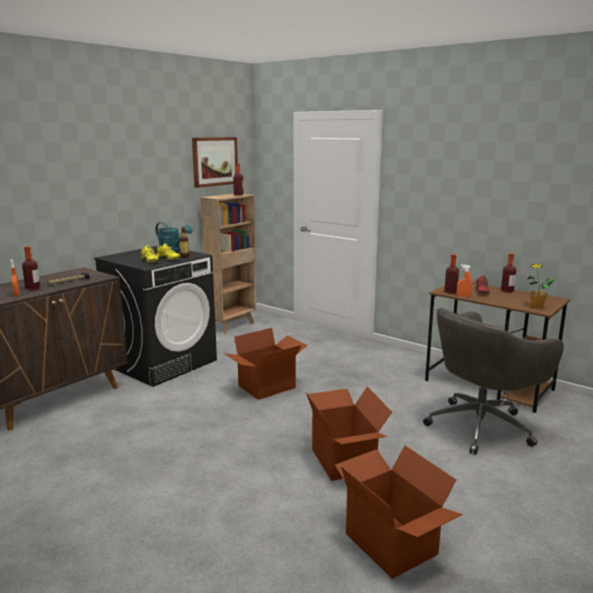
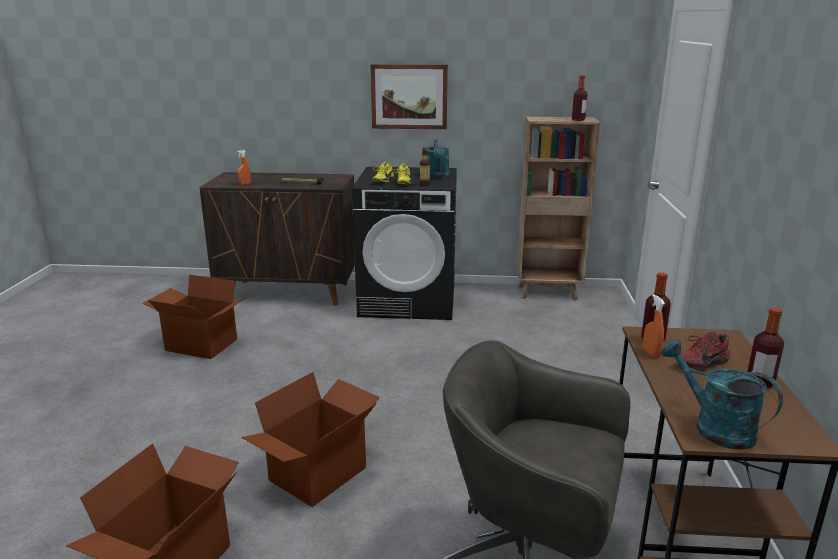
camera: 55 degrees right, 5 degrees up
bottle [22,246,40,291] -> none
picture [192,137,238,188] -> picture moved to [370,64,448,129]
cardboard box [224,328,307,400] -> cardboard box moved to [143,275,247,359]
potted plant [528,264,555,308] -> turquoise watering can [661,339,783,450]

